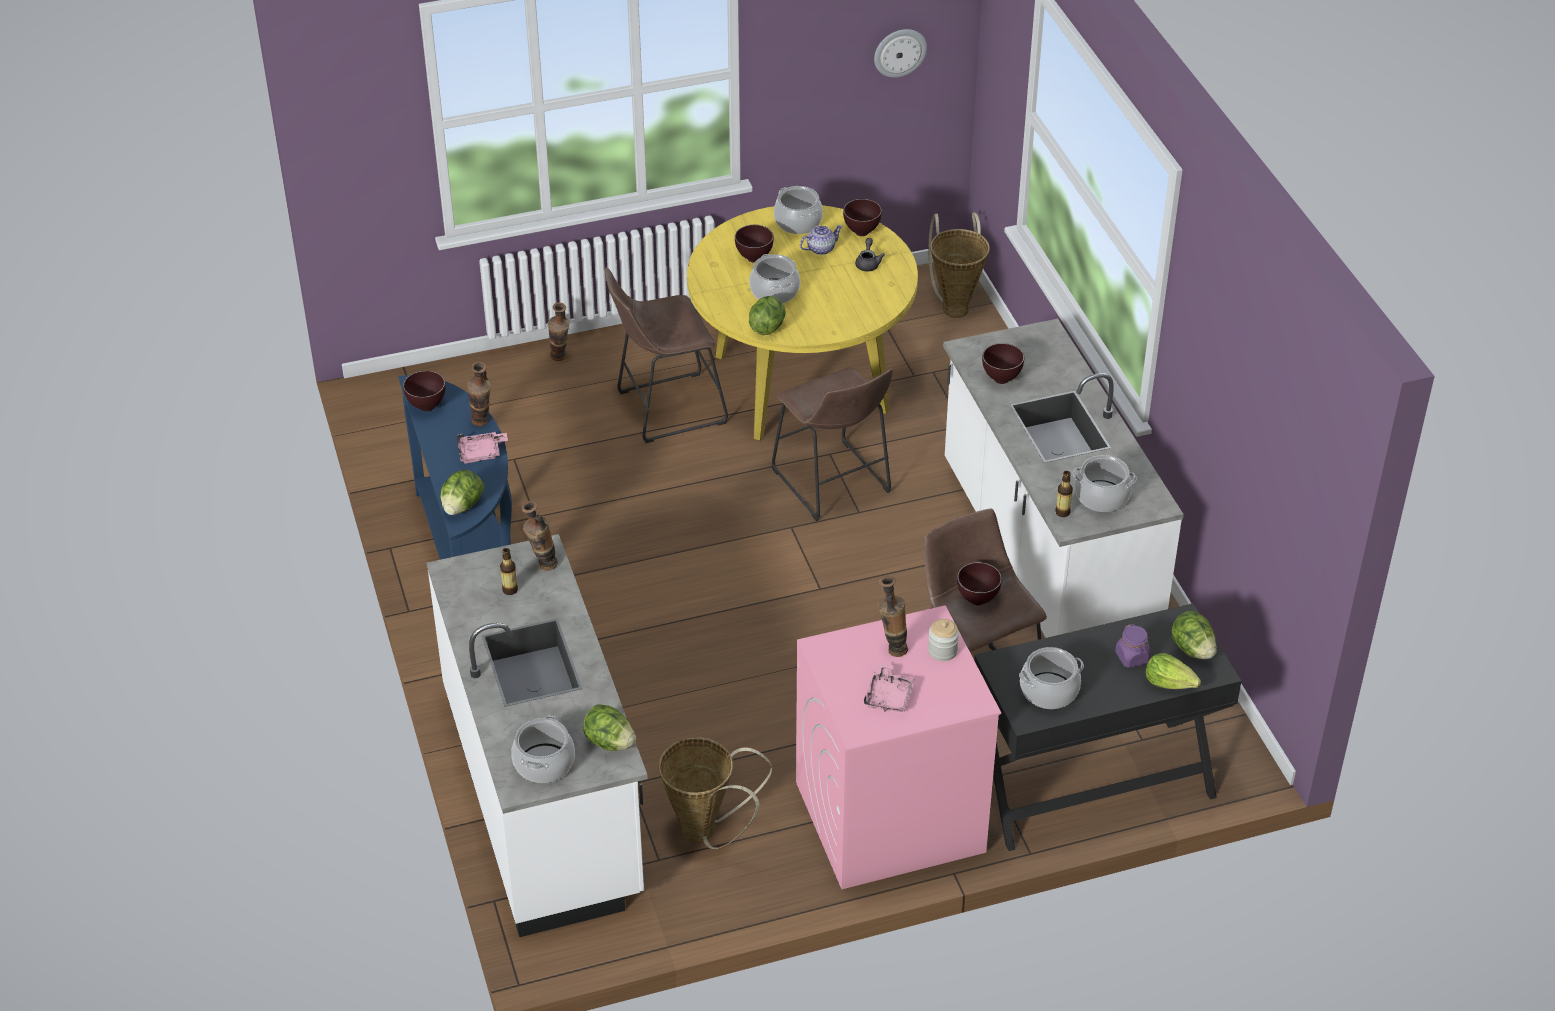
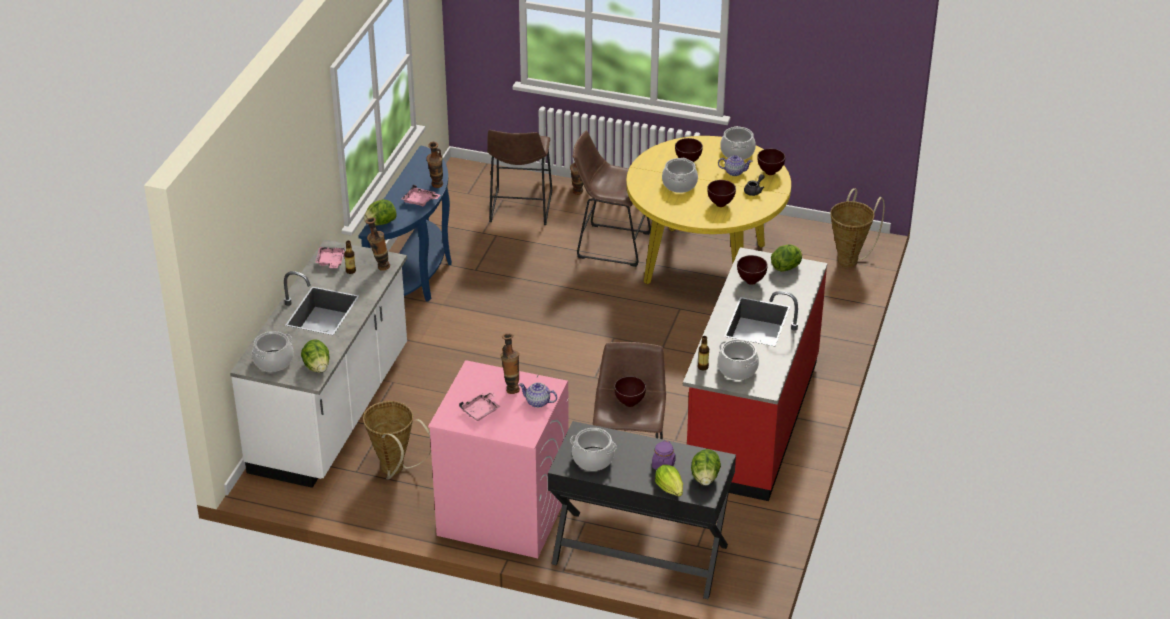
camera: 35 degrees right, 5 degrees down
brown bowl [403,371,445,411] -> brown bowl moved to [707,180,736,207]
lettuce [749,296,786,335] -> lettuce moved to [771,244,802,272]
brown stool [772,367,892,521] -> brown stool moved to [487,130,552,225]
wall clock [874,29,927,78] -> none
jar [928,619,959,661] -> teapot [519,382,557,408]
white counter [943,319,1184,638] -> red counter [683,247,827,501]
none -> pink tray [315,247,345,268]

